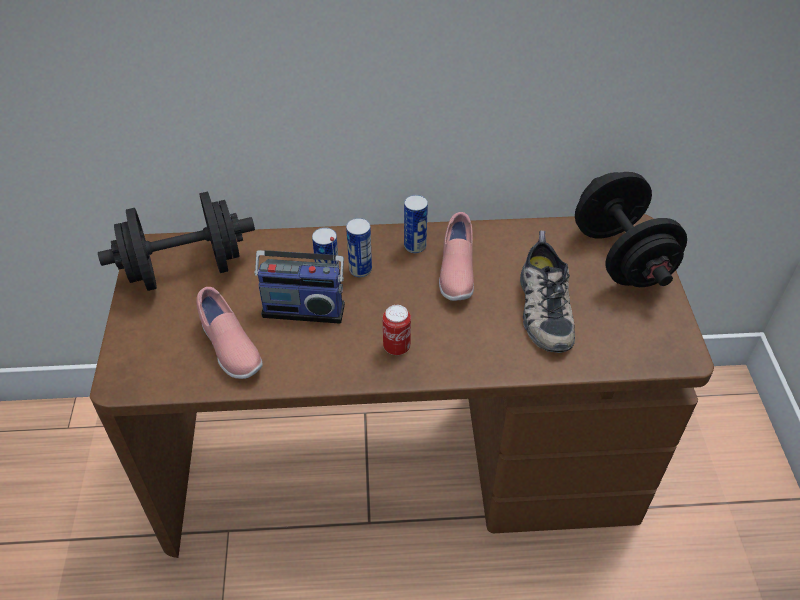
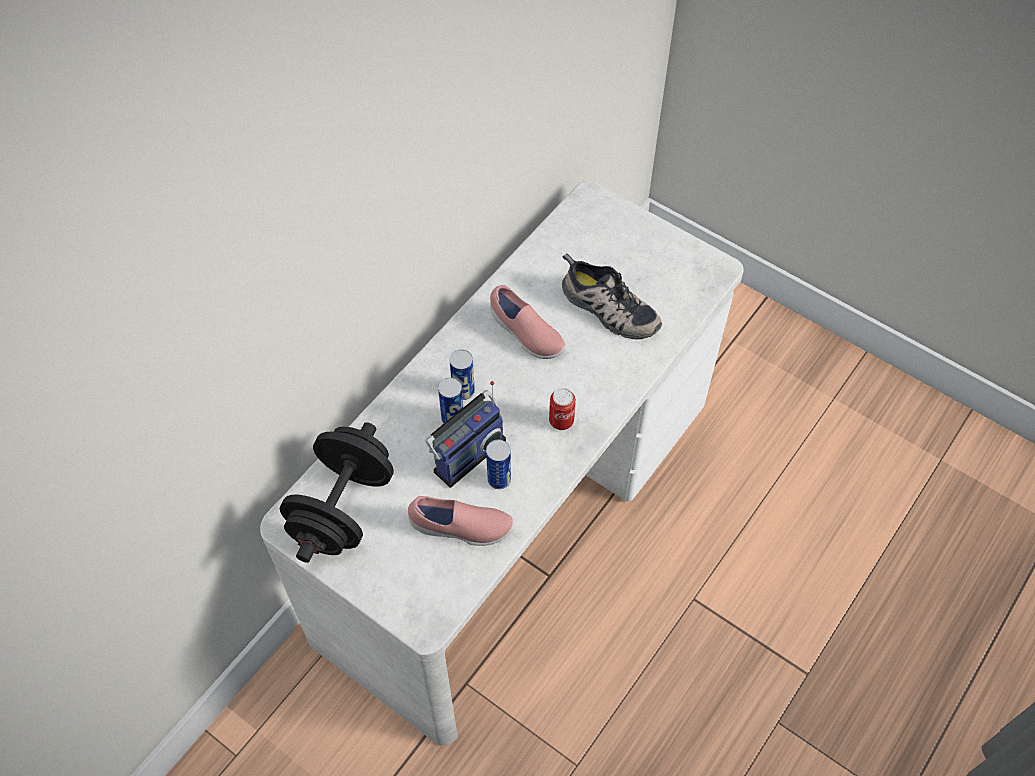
camera: 50 degrees left, 10 degrees up
brown desk [90,214,714,558] -> white desk [260,181,743,745]
can [404,195,428,253] -> can moved to [486,440,511,489]
black dumbbell [575,172,687,287] -> none

